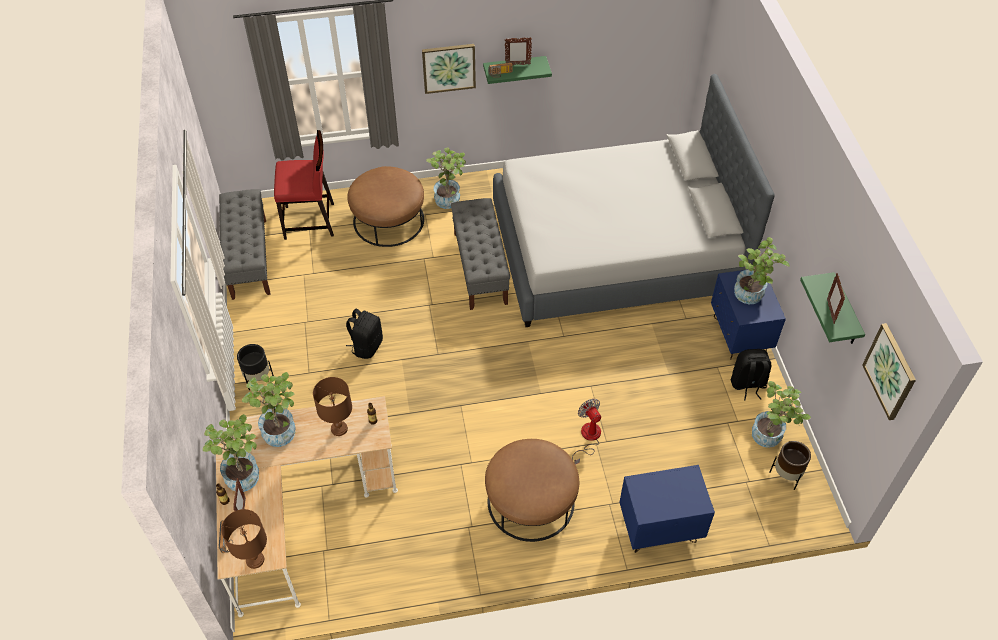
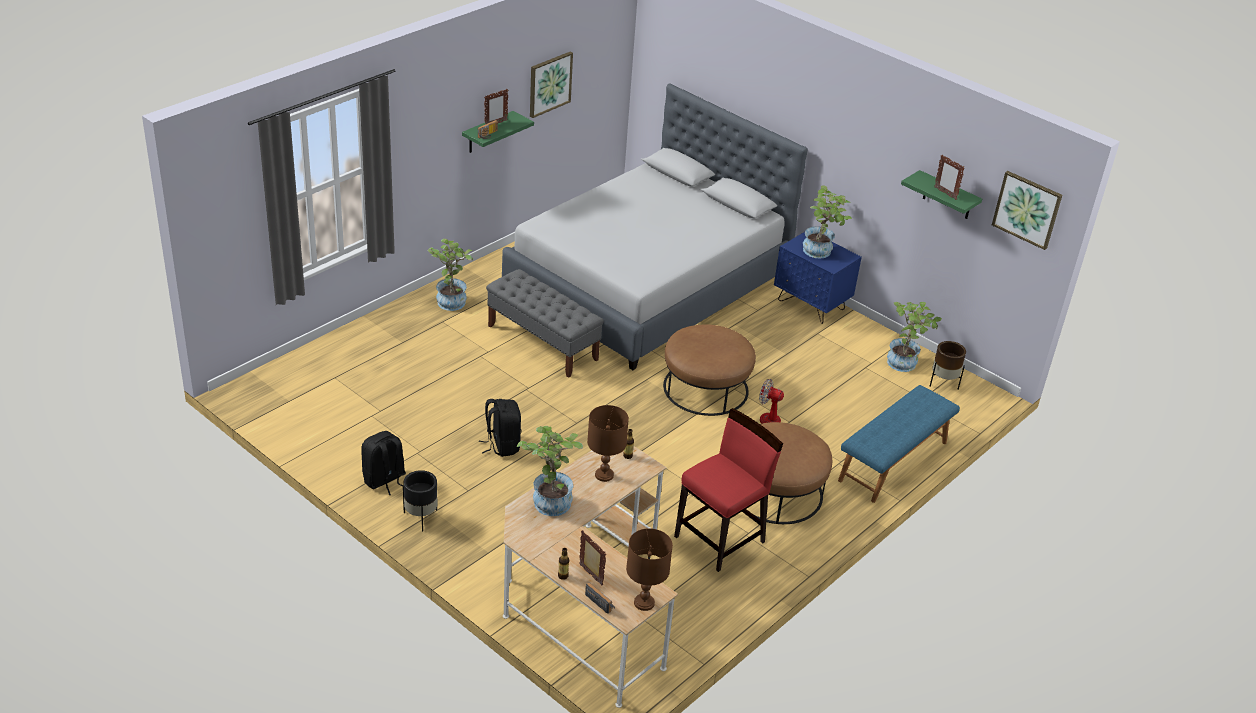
camera: 40 degrees left, 15 degrees down
potted plant [203,414,259,492] -> none
grey bench [219,189,270,300] -> none
red chair [274,130,334,240] -> red chair moved to [674,408,783,572]
brown ottoman [347,166,424,247] -> brown ottoman moved to [663,324,756,416]
picture [422,44,476,94] -> picture moved to [530,52,573,118]
blue nightstand [619,465,715,553] -> blue bench [838,385,960,503]
black backpack [731,349,771,400] -> black backpack moved to [361,431,406,495]

